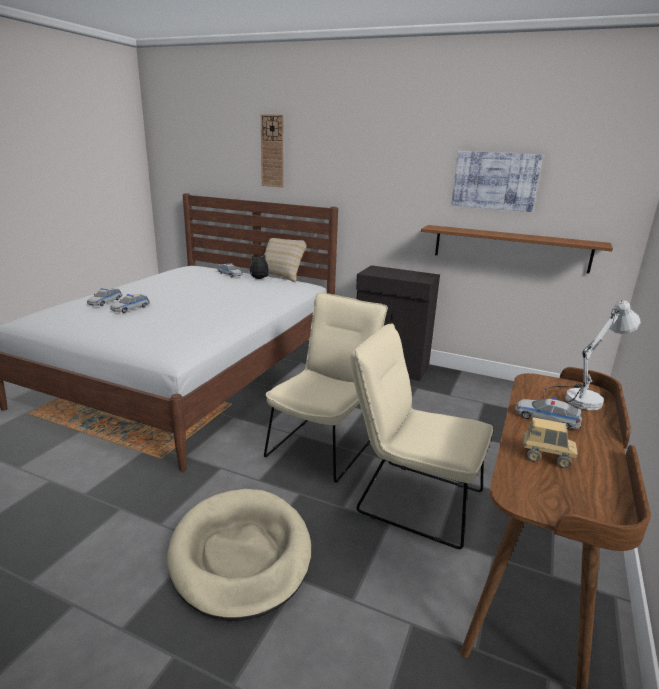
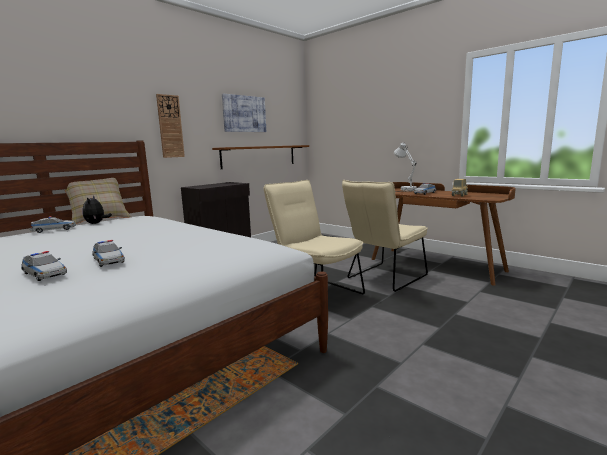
camera: 70 degrees left, 10 degrees down
beige dog bed [167,489,312,621] -> none
wall clock [261,114,284,187] -> wall clock moved to [156,94,185,158]

